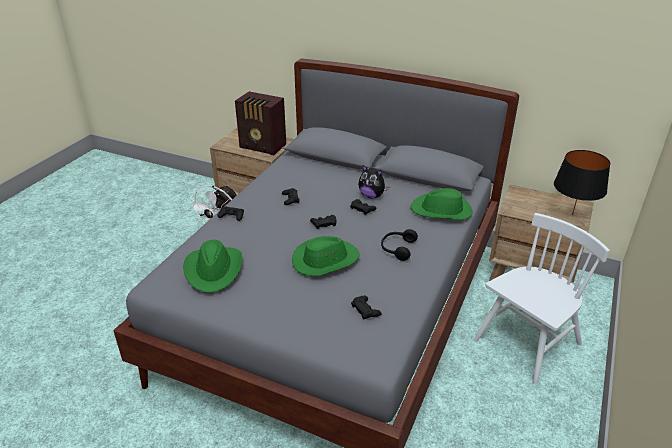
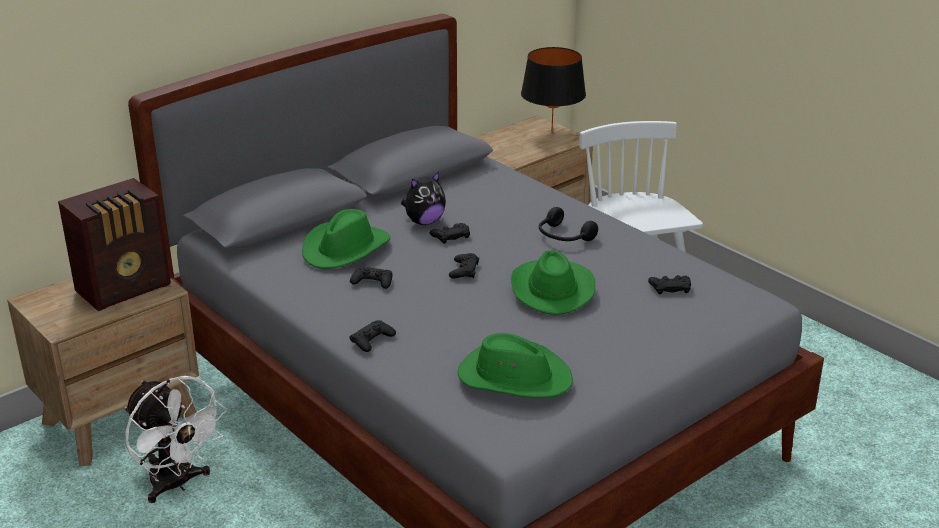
camera: 65 degrees left, 5 degrees down
green hat [410,188,473,220] -> green hat moved to [302,209,390,269]

